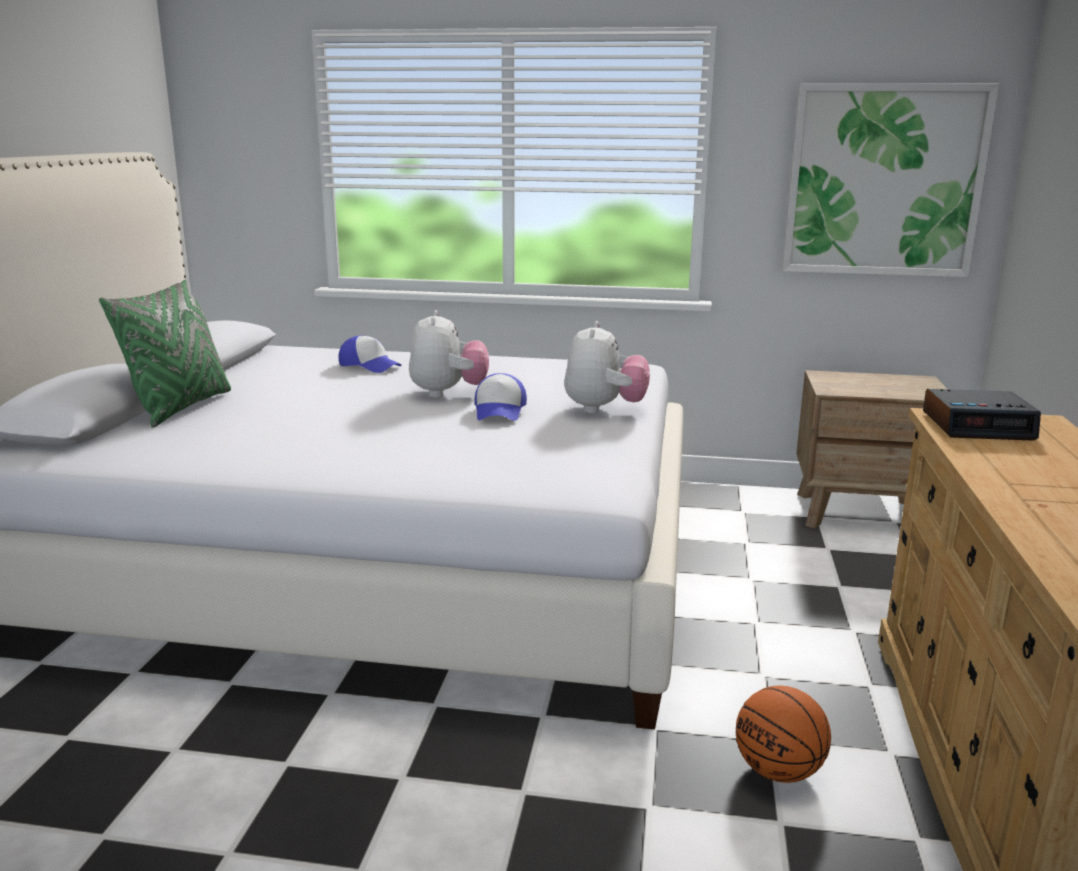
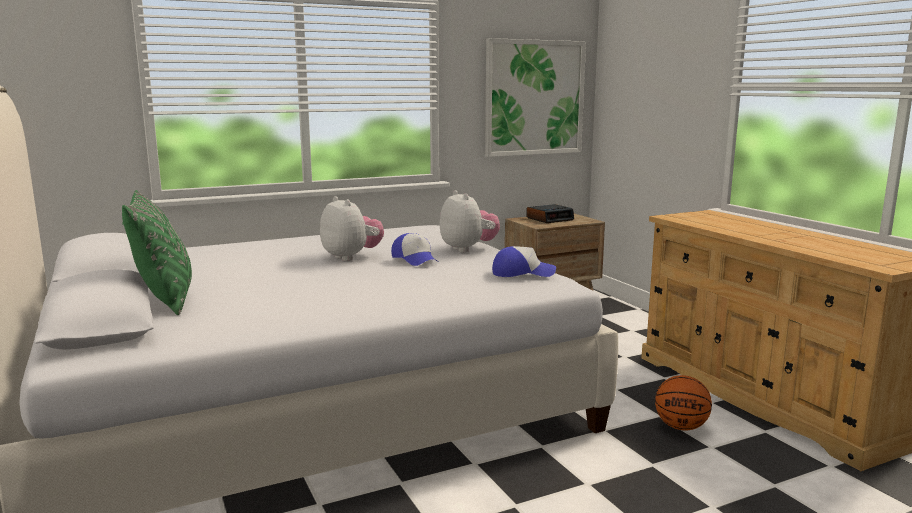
camera: 35 degrees left, 5 degrees down
cap [338,336,401,373] -> cap moved to [492,246,556,277]
alarm clock [923,389,1041,441] -> alarm clock moved to [526,204,574,223]

